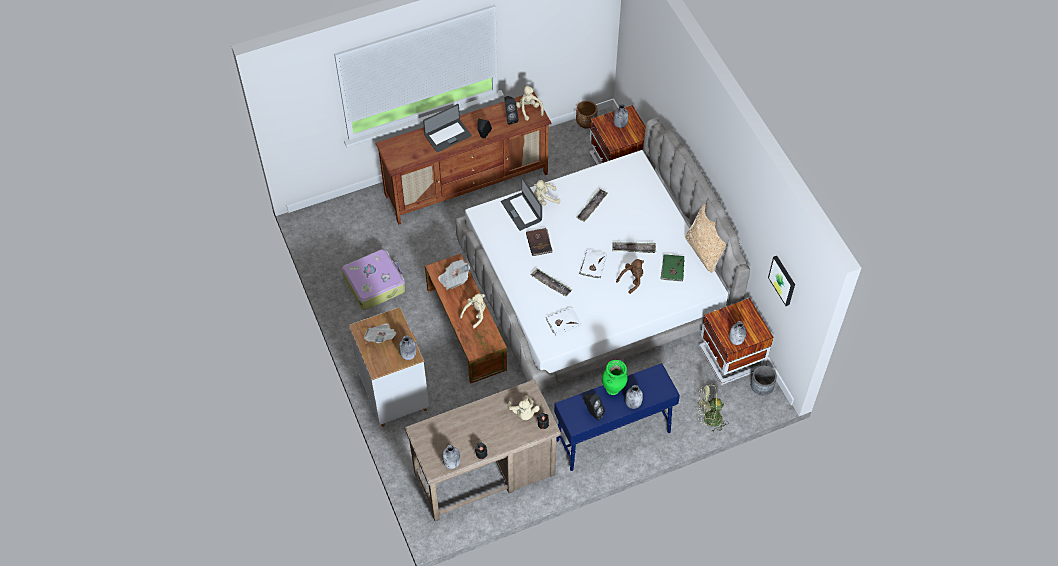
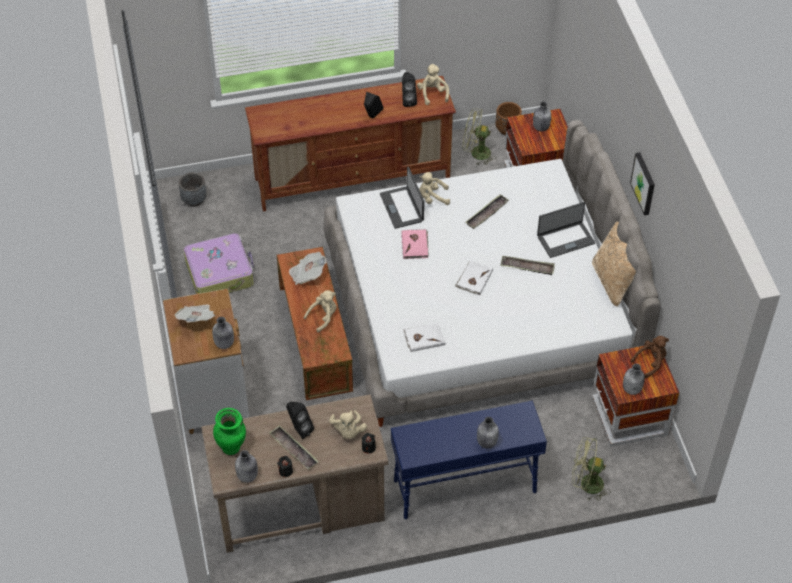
camera: 10 degrees right, 5 degrees down
laptop [423,104,472,152] -> laptop moved to [537,202,595,258]
brown book [526,228,553,256] -> pink book [401,229,429,259]
tray [531,268,572,296] -> tray moved to [269,425,319,469]
black speaker [583,394,605,421] -> black speaker moved to [286,402,314,439]
green vase [602,360,628,395] -> green vase moved to [213,408,246,455]
brown plush toy [616,259,644,294] -> brown plush toy moved to [630,336,669,378]
green book [661,254,684,281] -> none
grey planter [750,366,777,395] -> grey planter moved to [178,172,207,207]
picture [768,256,795,306] -> picture moved to [630,152,655,215]
none -> green fan [463,108,494,165]

